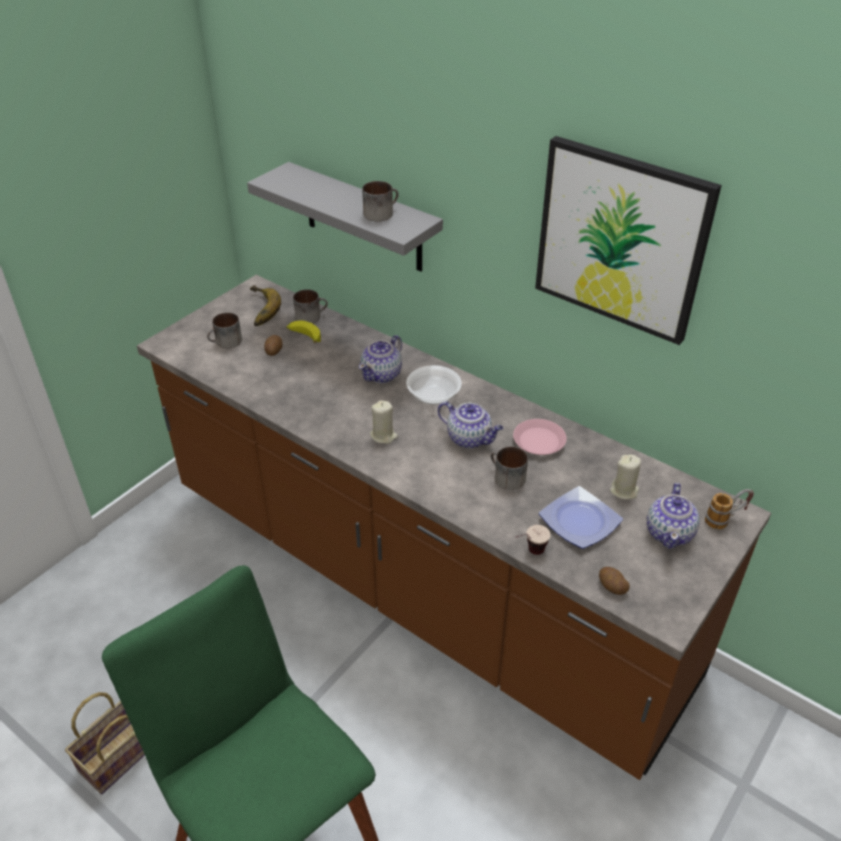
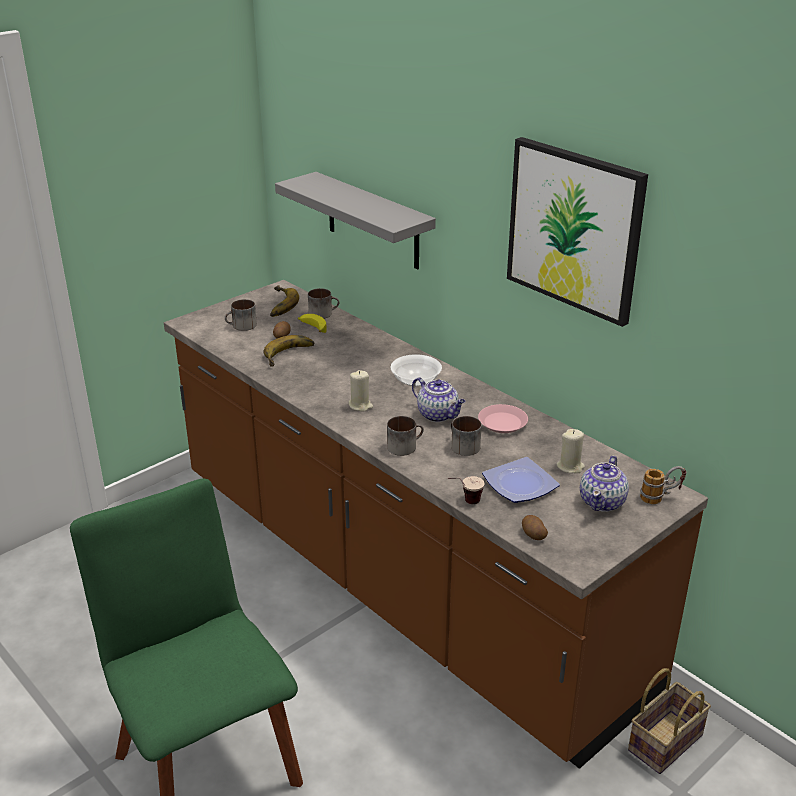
camera: 10 degrees right, 10 degrees down
basket [65,692,145,794] -> basket moved to [628,668,711,774]
teapot [359,335,402,383] -> none
mug [362,181,399,222] -> mug moved to [387,416,424,456]
none -> banana [264,335,314,367]

